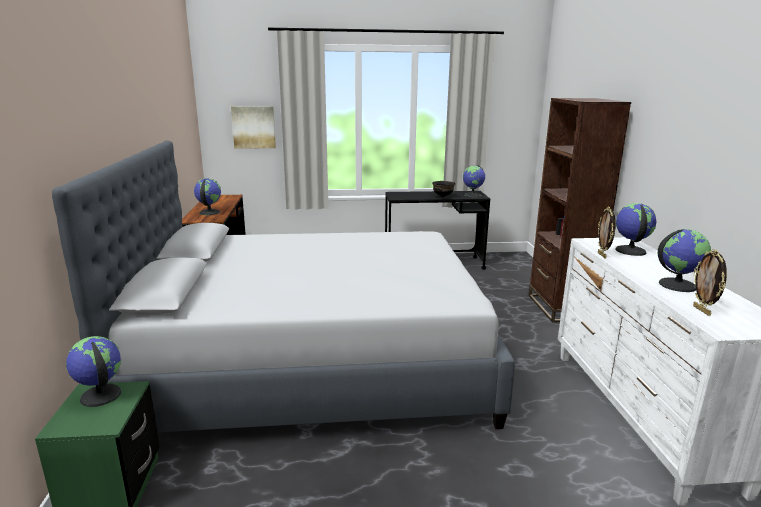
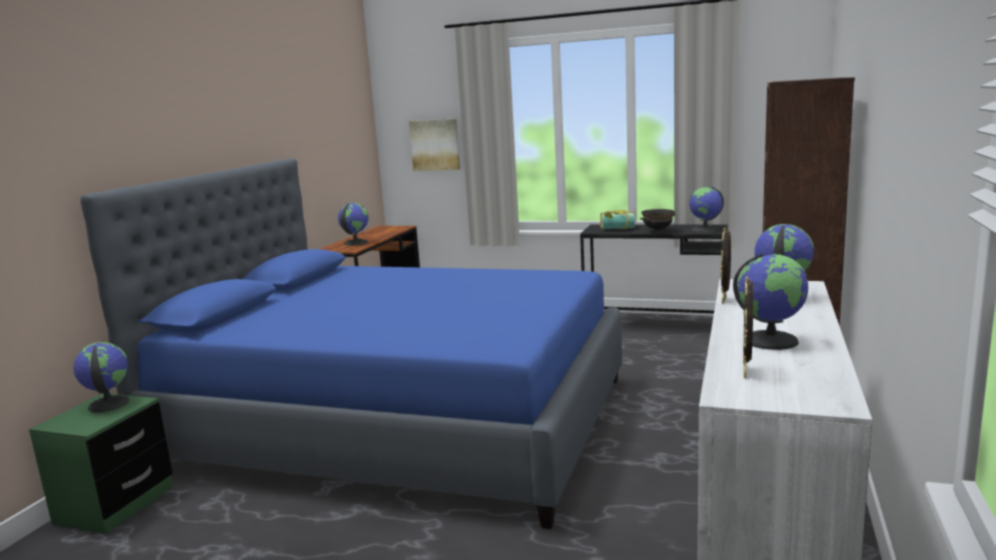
camera: 25 degrees right, 5 degrees down
grey bed [52,140,515,432] -> blue bed [80,158,622,529]
none -> book [600,210,635,229]

